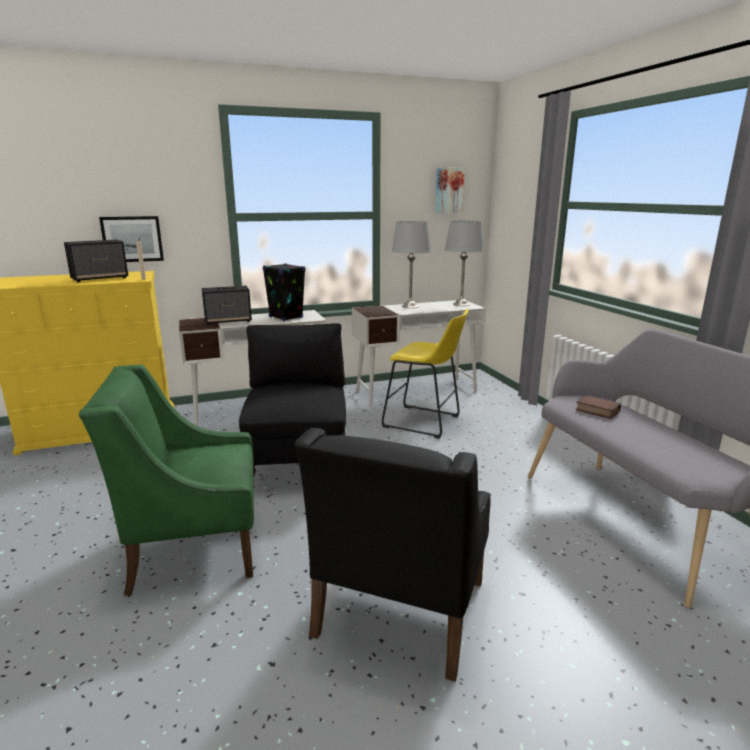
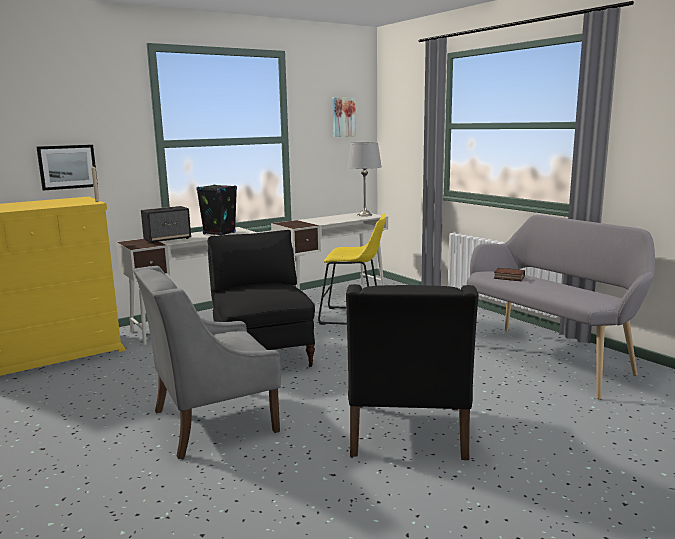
camera: 15 degrees left, 5 degrees down
speaker [64,240,128,282] -> none
green armchair [79,365,254,596] -> grey armchair [133,266,281,459]
grey table lamp [392,221,432,308] -> none

